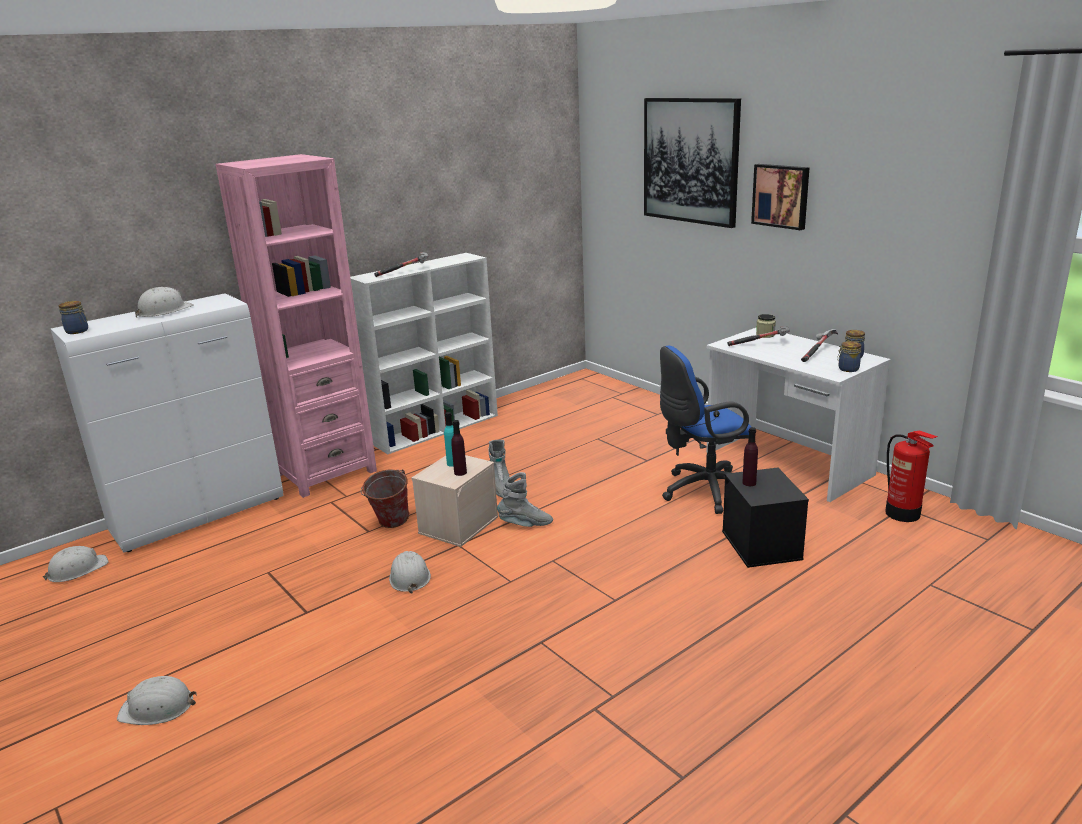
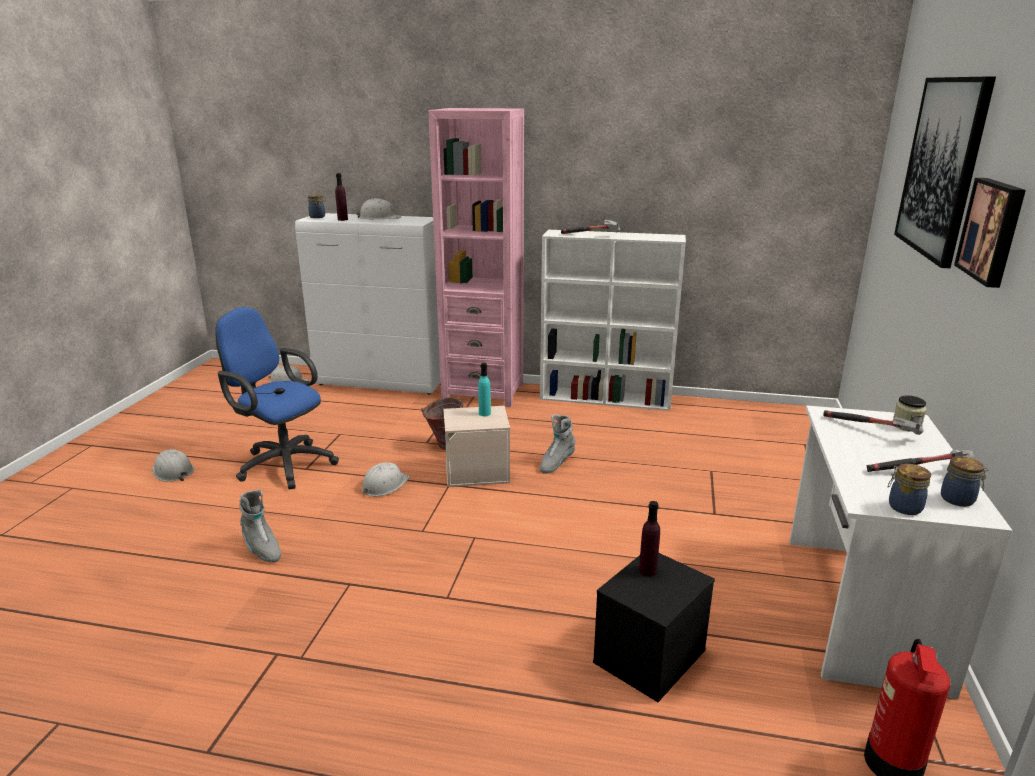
camera: 50 degrees right, 0 degrees up
purple bottle [451,420,467,476] -> purple bottle moved to [335,173,348,221]
grey boot [497,472,553,527] -> grey boot moved to [240,490,281,562]
blue office chair [660,346,751,514] -> blue office chair moved to [215,307,339,489]

